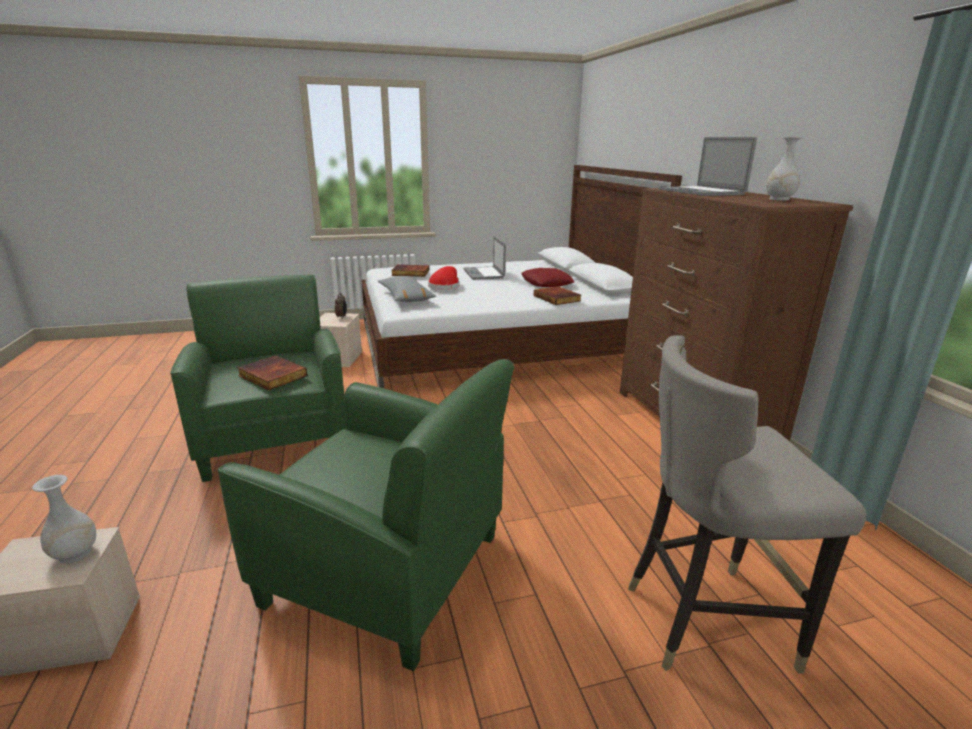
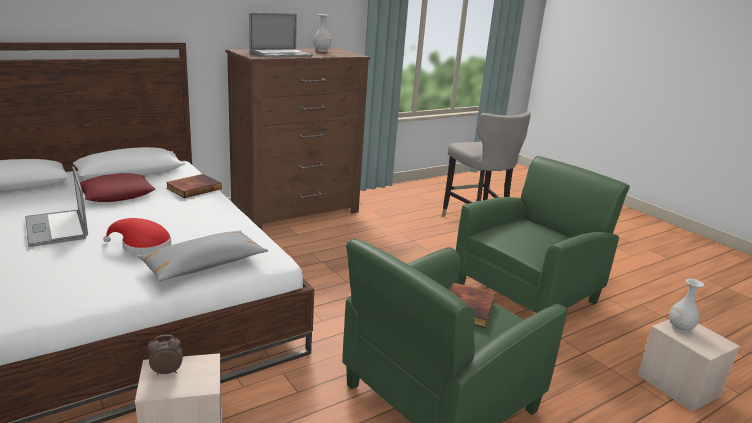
camera: 110 degrees left, 0 degrees up
green armchair [218,359,514,671] -> green armchair turned 45 degrees clockwise [456,156,630,313]
book [391,265,429,277] -> none
laptop [464,236,506,280] -> laptop turned 90 degrees clockwise [25,166,88,247]

